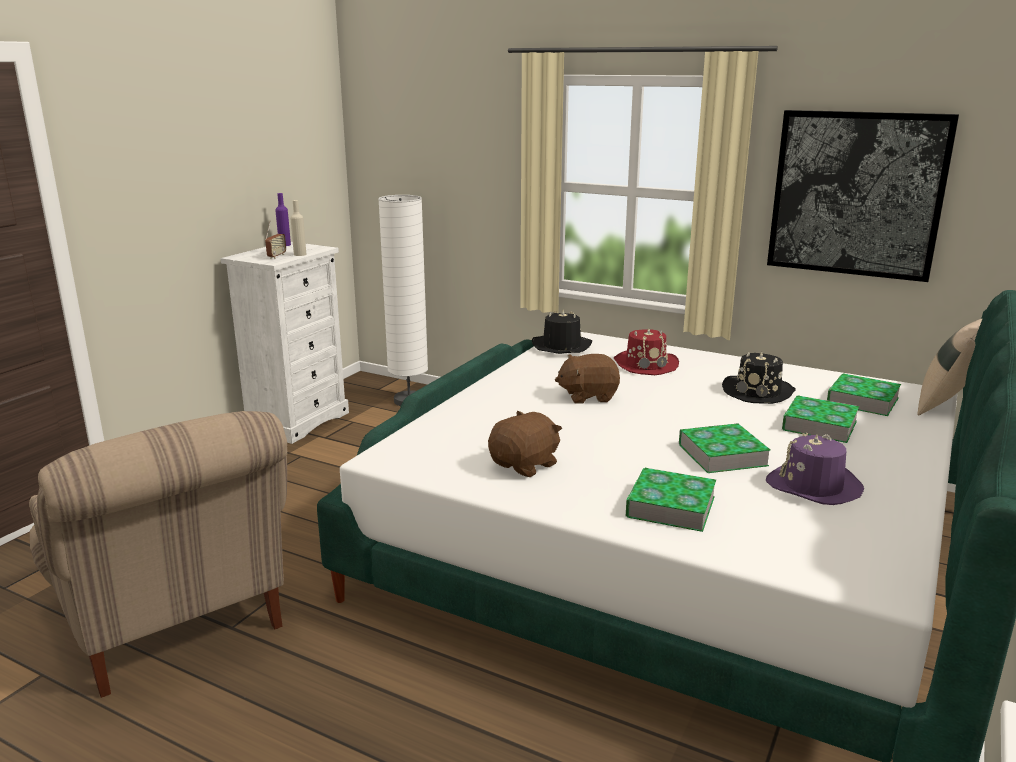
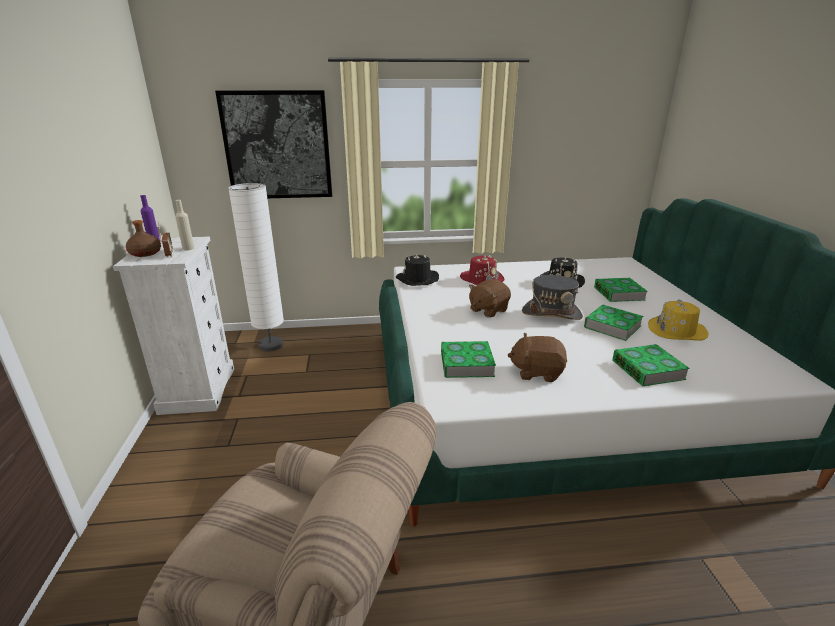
camera: 35 degrees left, 5 degrees up
brown plush toy [488,410,562,477] -> brown plush toy turned 90 degrees counterclockwise [508,333,567,382]
purple hat [766,433,864,505] -> yellow hat [648,299,709,341]
picture [767,110,959,282] -> picture moved to [215,90,332,198]
book [827,373,901,416] -> book moved to [441,341,496,378]
beige pillow [917,318,983,416] -> none
none -> brown bottle [126,220,161,257]
none -> grey hat [522,275,583,320]

